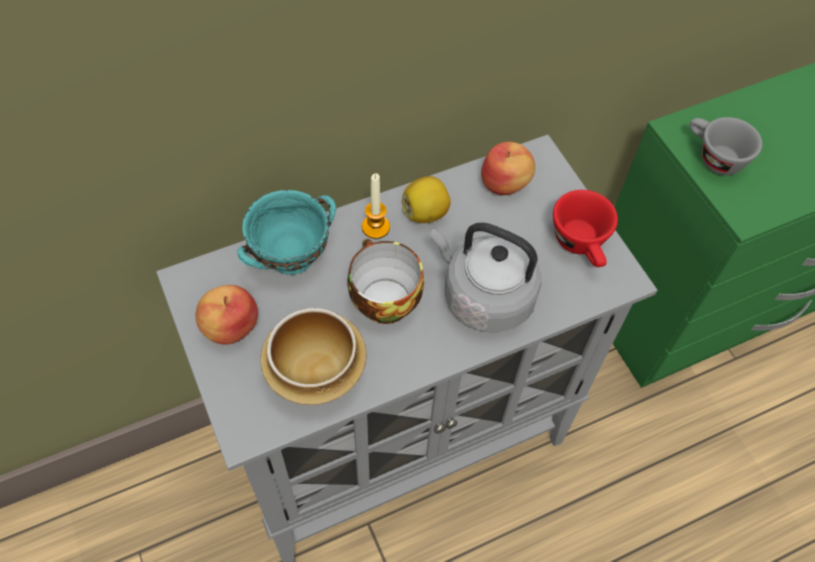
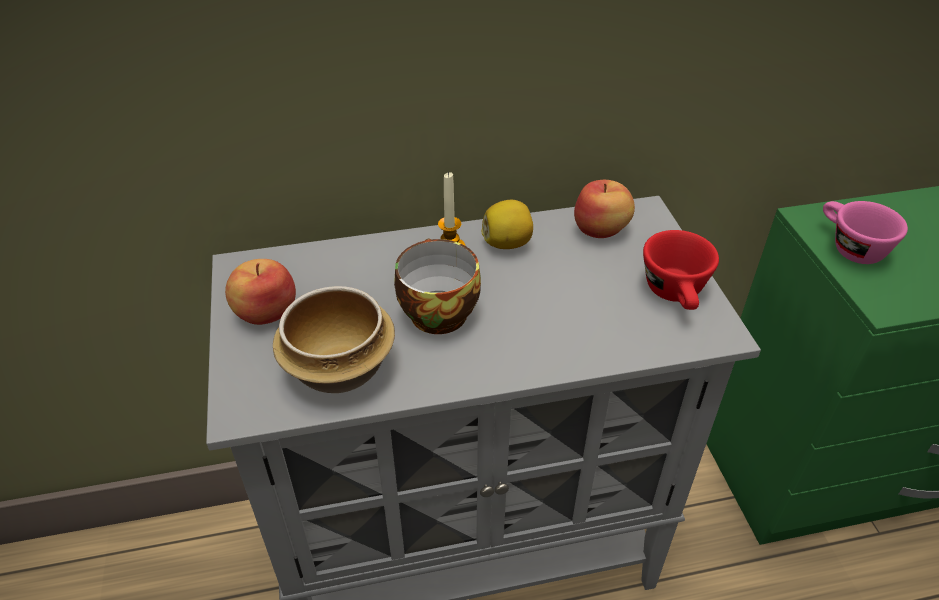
camera: 15 degrees right, 15 degrees down
turquoise bowl [237,190,336,275] -> none
grey kettle [430,223,541,332] -> none
grey cup [690,117,762,175] -> pink cup [823,201,908,264]

